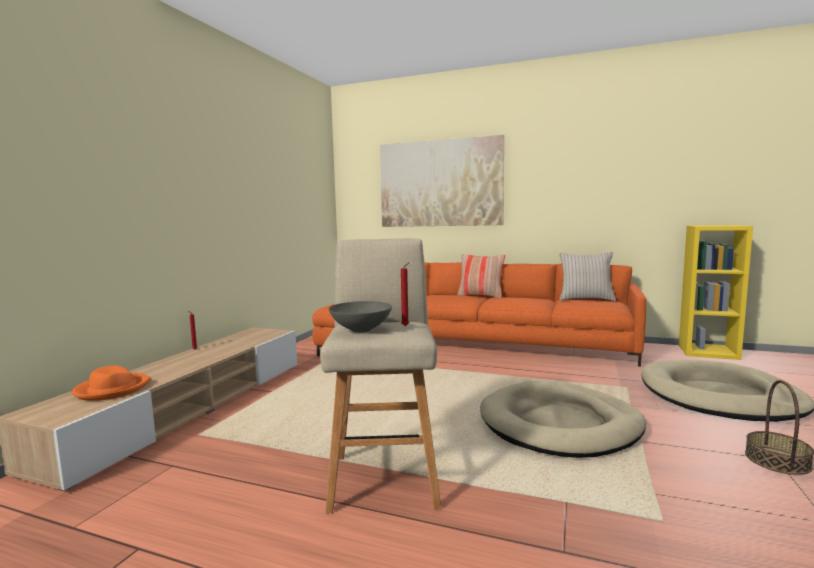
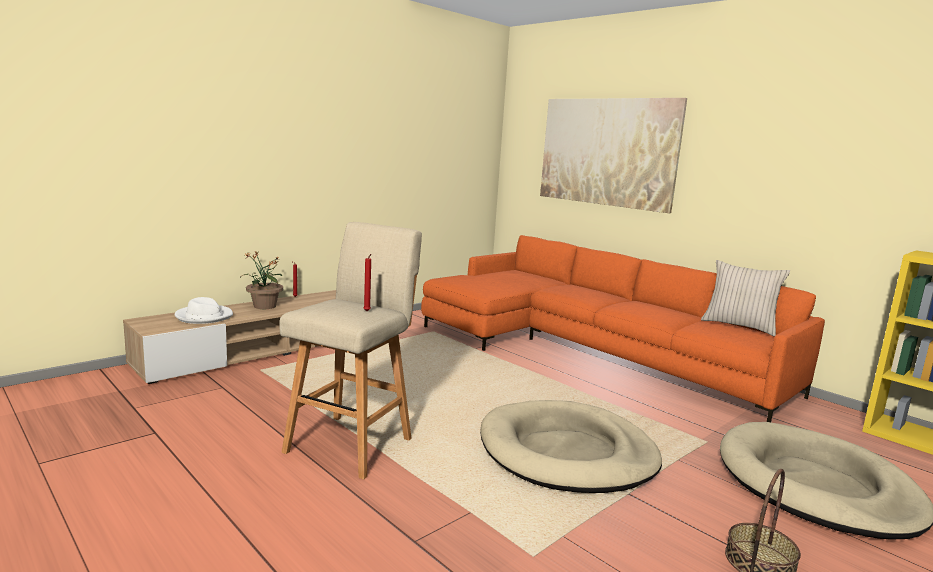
camera: 25 degrees right, 5 degrees up
orange hat [72,366,151,401] -> white hat [175,297,233,324]
grey bowl [329,301,392,333] -> none
pillow [457,254,505,298] -> none
none -> potted plant [240,251,283,309]

